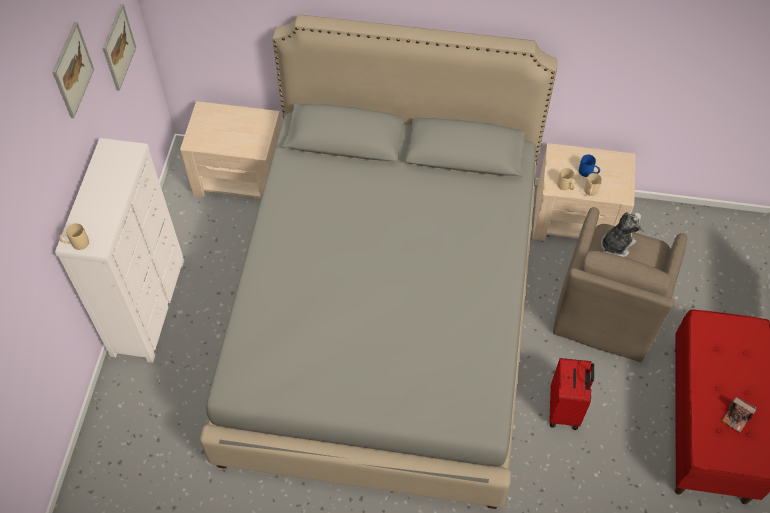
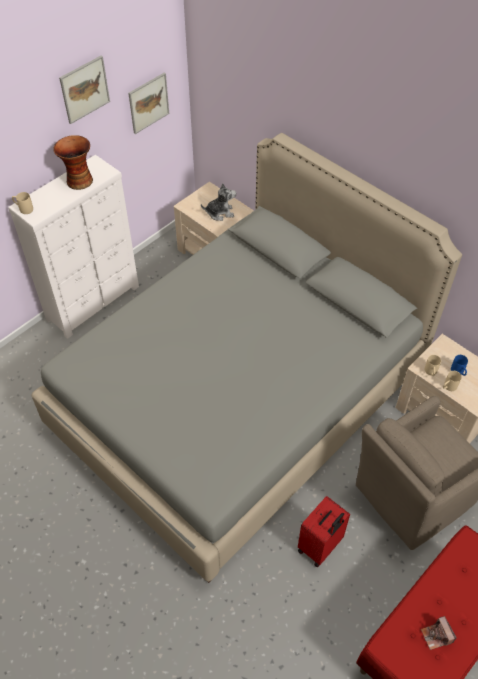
camera: 35 degrees right, 5 degrees down
plush toy [601,212,642,257] -> plush toy moved to [201,183,236,221]
none -> vase [53,135,93,190]

